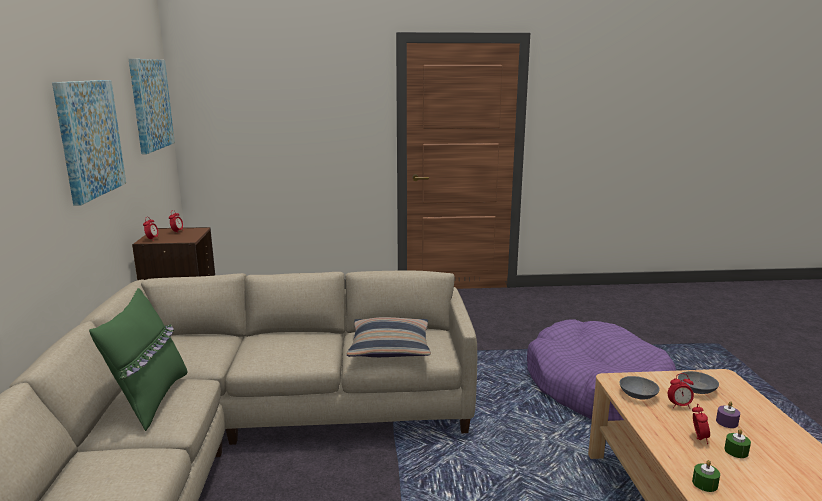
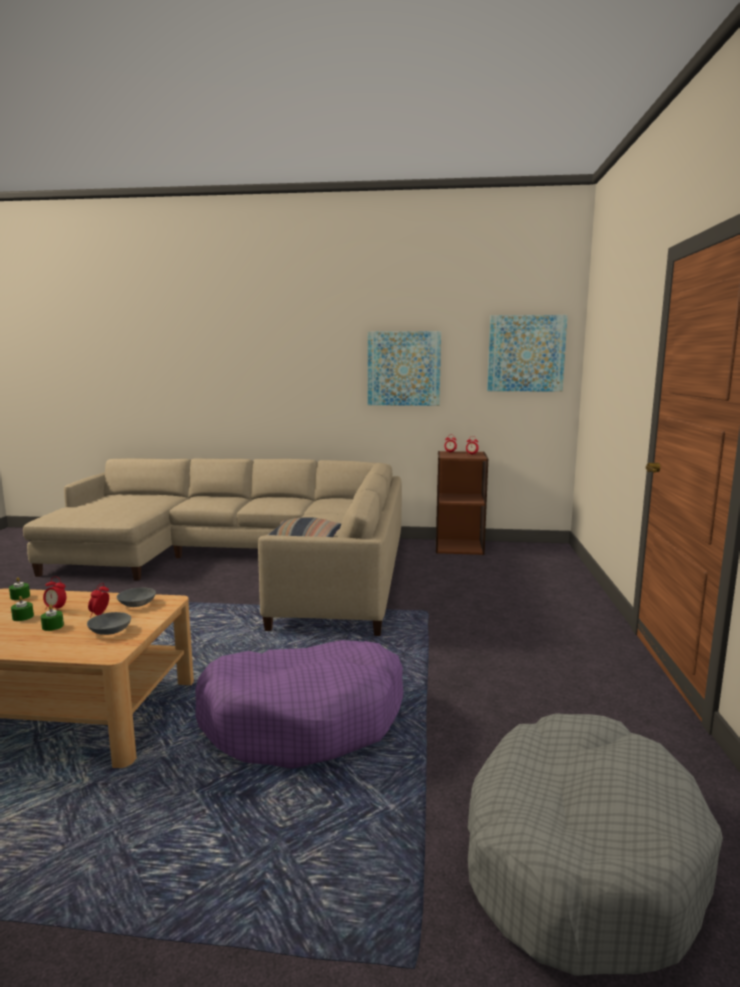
camera: 100 degrees right, 5 degrees down
green pillow [89,288,187,431] -> none
purple candle [716,401,740,428] -> green candle [41,605,64,631]
none -> grey dog bed [468,713,723,976]

